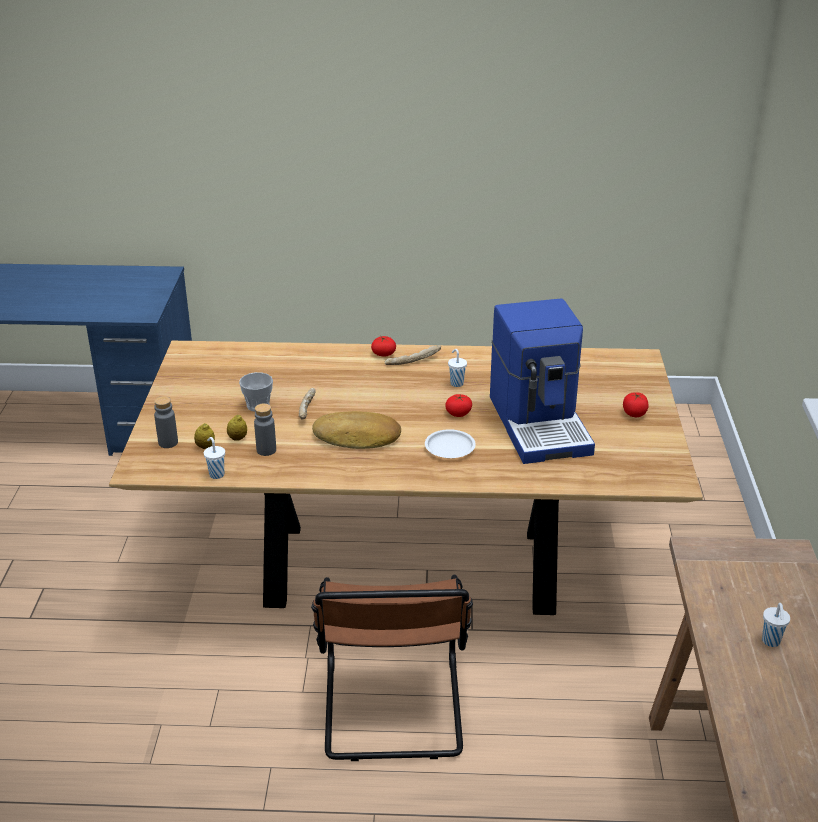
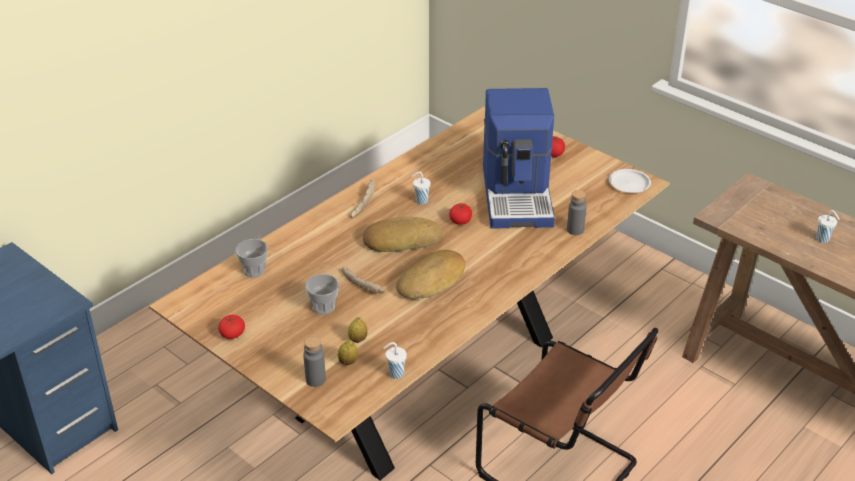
camera: 50 degrees left, 5 degrees up
grey bottle [254,403,276,456] -> grey bottle moved to [567,190,587,235]
tomato [371,336,396,357] -> tomato moved to [218,315,245,339]
white plate [425,429,476,458] -> white plate moved to [609,169,651,193]
coffee machine [490,298,595,464] -> coffee machine turned 60 degrees clockwise [483,88,555,229]
none -> cup [236,239,268,278]
none -> bread [363,217,443,252]

